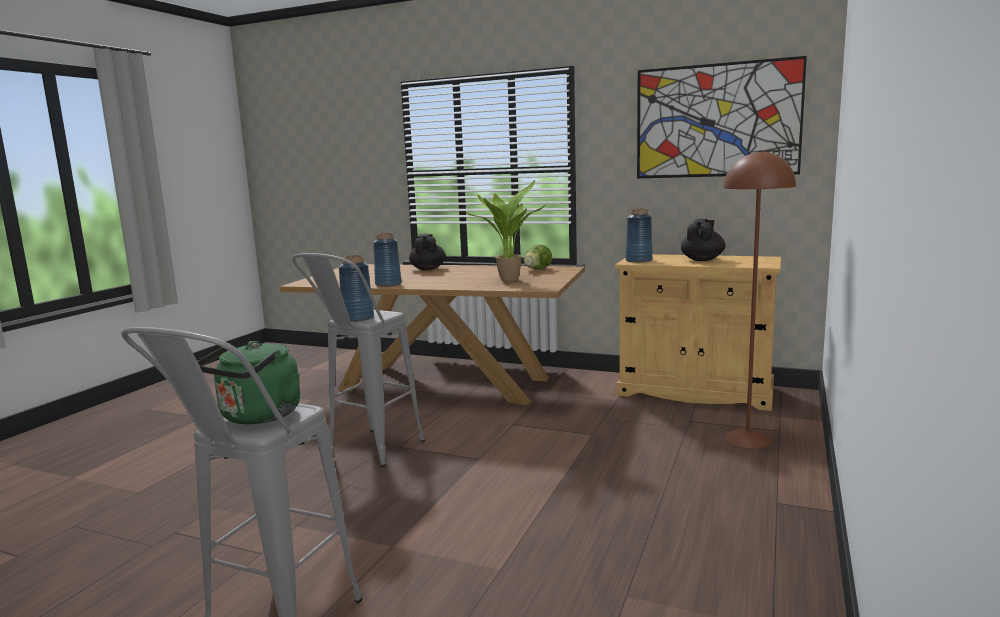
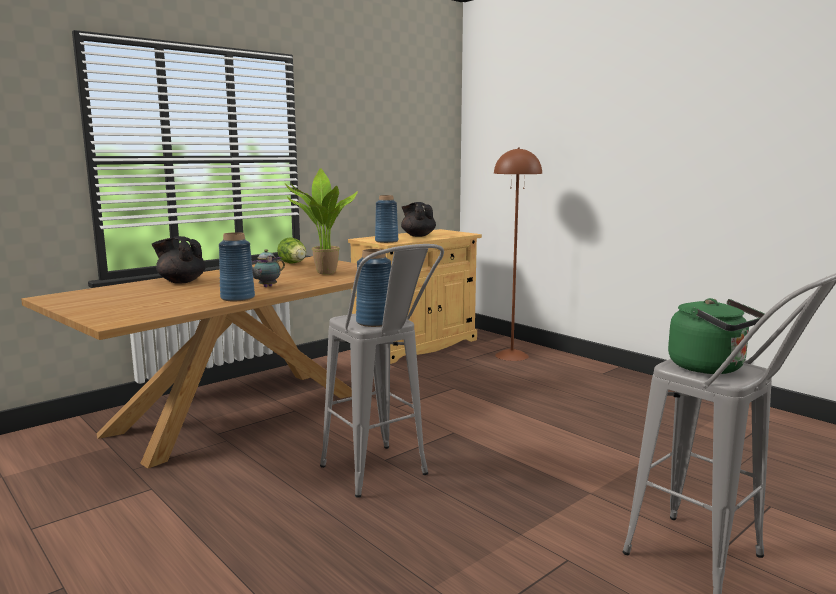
camera: 65 degrees left, 0 degrees up
picture [637,56,807,178] -> none
none -> teapot [251,249,285,287]

